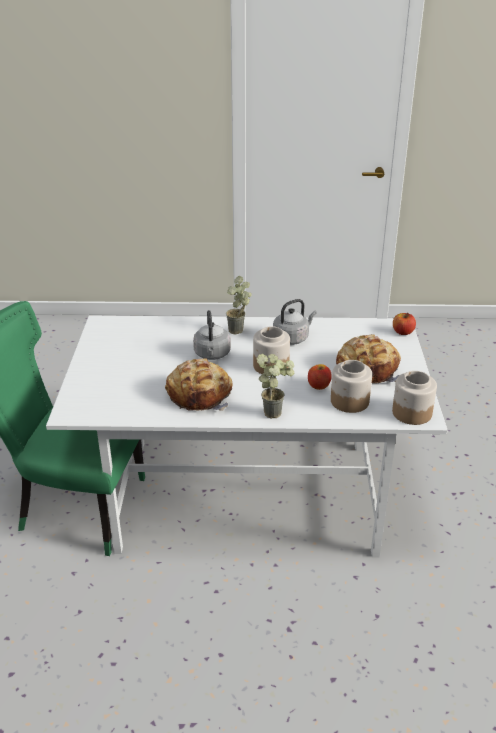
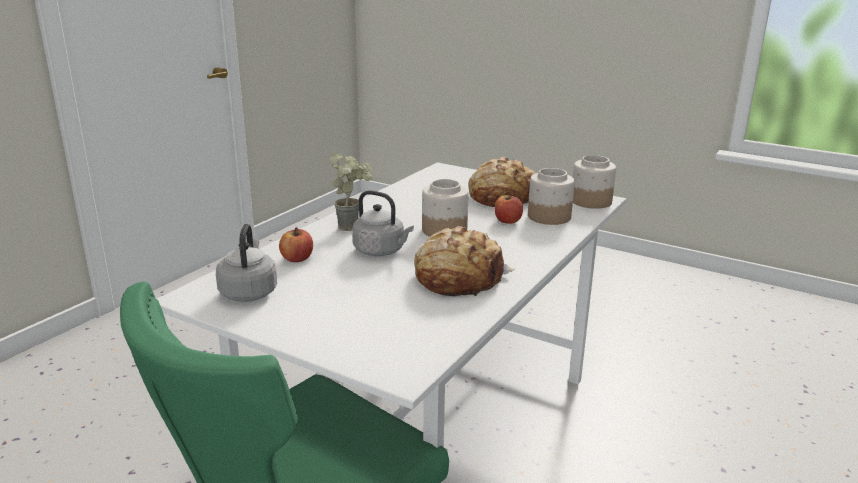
camera: 60 degrees left, 10 degrees down
potted plant [257,354,295,419] -> none
grey kettle [273,299,316,345] -> grey kettle moved to [216,224,277,302]
apple [393,312,416,335] -> apple moved to [279,227,313,262]

